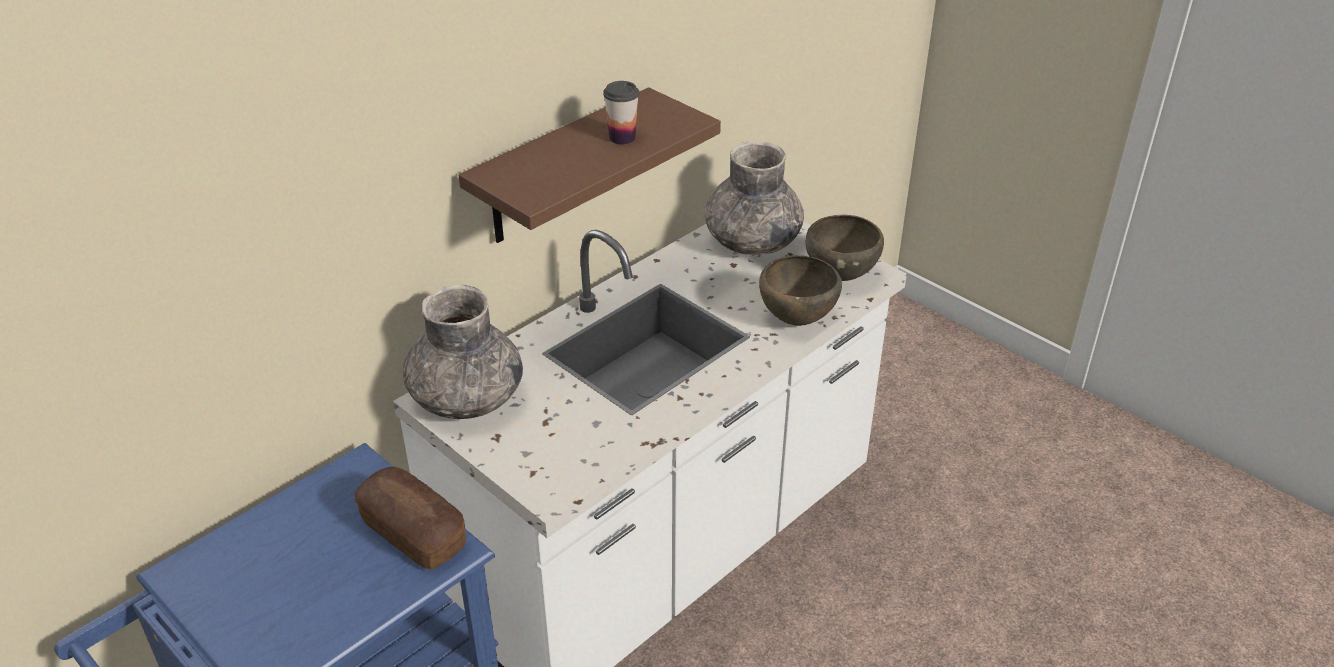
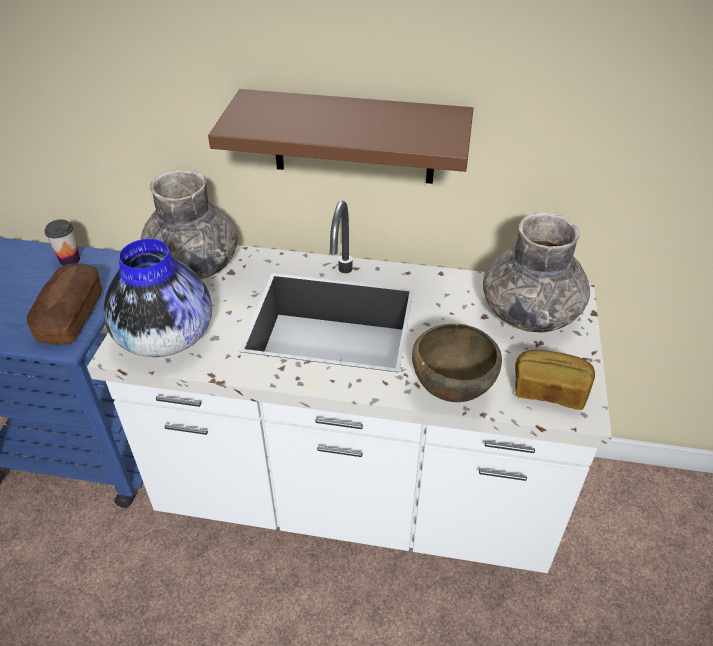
camera: 55 degrees right, 5 degrees up
cup [603,81,639,145] -> cup moved to [44,219,80,266]
brown bowl [806,215,884,281] -> bread [515,350,595,410]
none -> vase [103,239,212,357]

